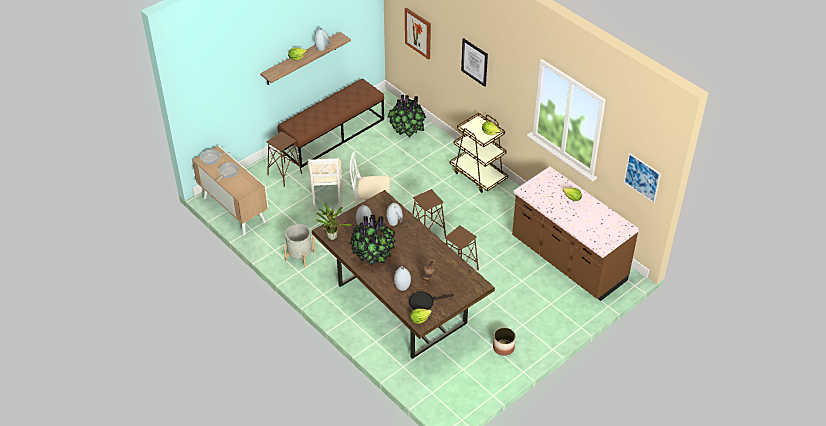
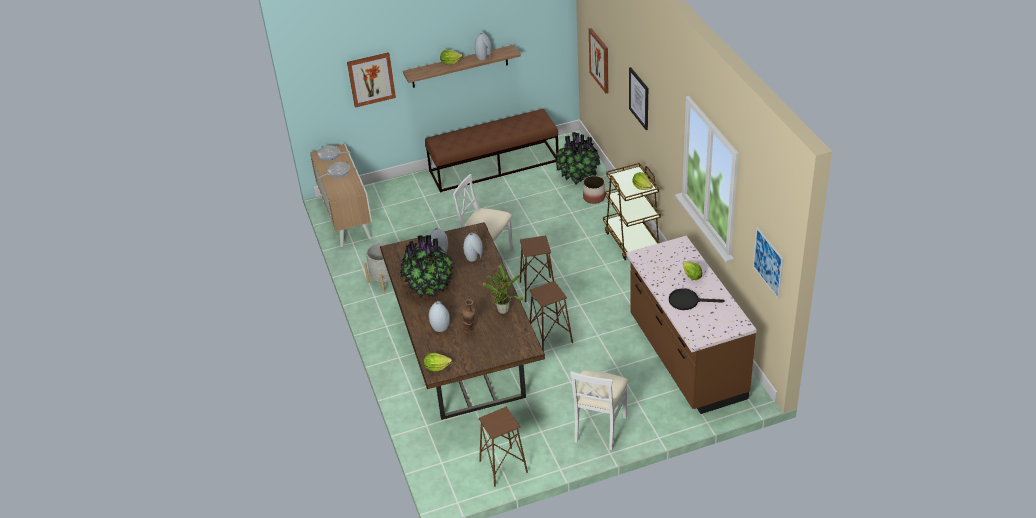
camera: 25 degrees right, 5 degrees down
brown stool [267,131,302,187] -> brown stool moved to [479,407,528,487]
white chair [307,158,343,212] -> white chair moved to [570,370,628,450]
potted plant [316,203,351,240] -> potted plant moved to [483,265,523,314]
black frying pan [409,291,453,310] -> black frying pan moved to [669,288,725,310]
planter [493,327,516,356] -> planter moved to [583,176,605,204]
none -> picture [347,52,396,108]

